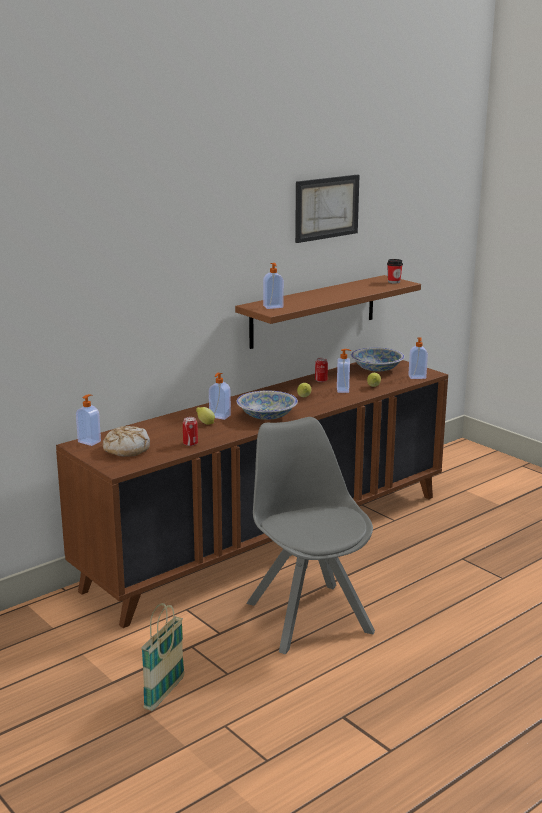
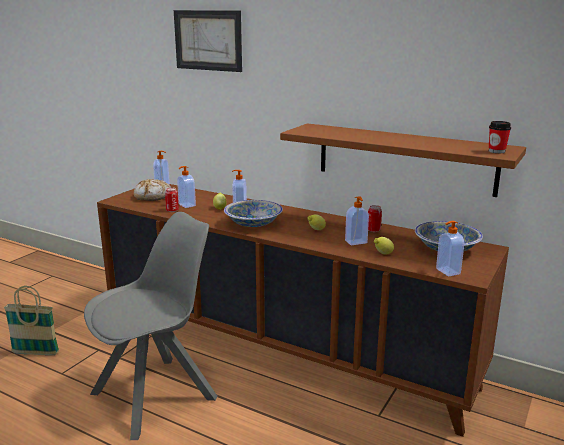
camera: 70 degrees right, 0 degrees up
soap dispenser [263,263,284,309] -> soap dispenser moved to [177,166,196,208]
picture [295,175,360,243] -> picture moved to [174,10,242,72]

